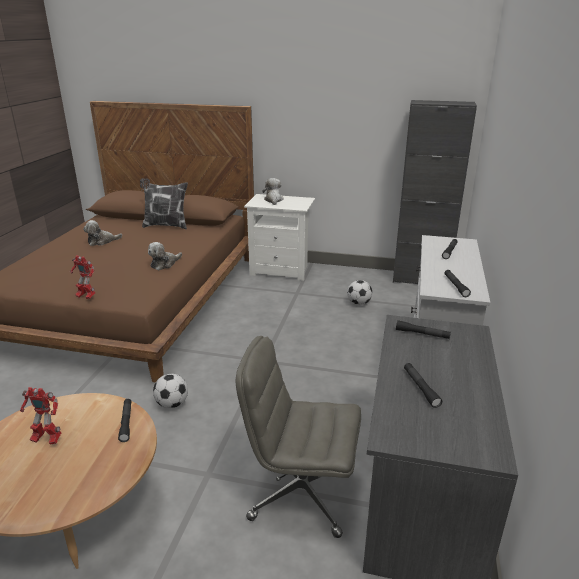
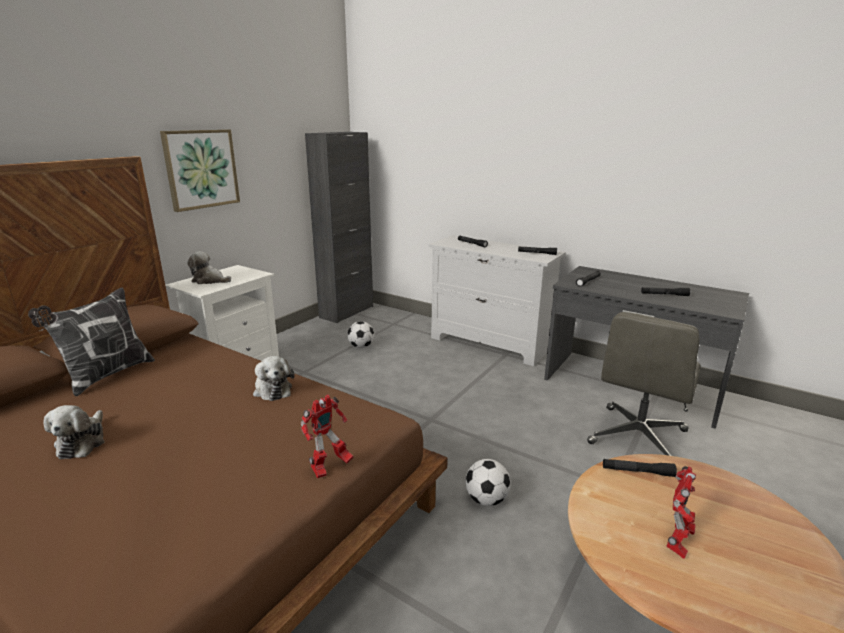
camera: 70 degrees left, 5 degrees down
none -> picture [160,129,240,212]

